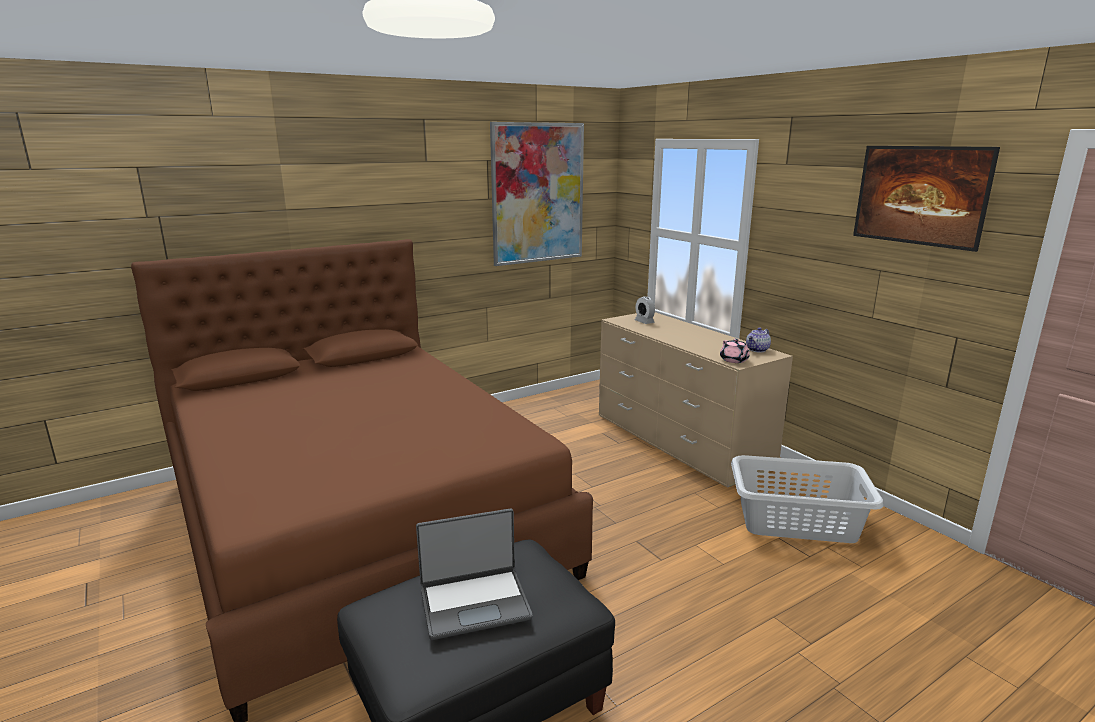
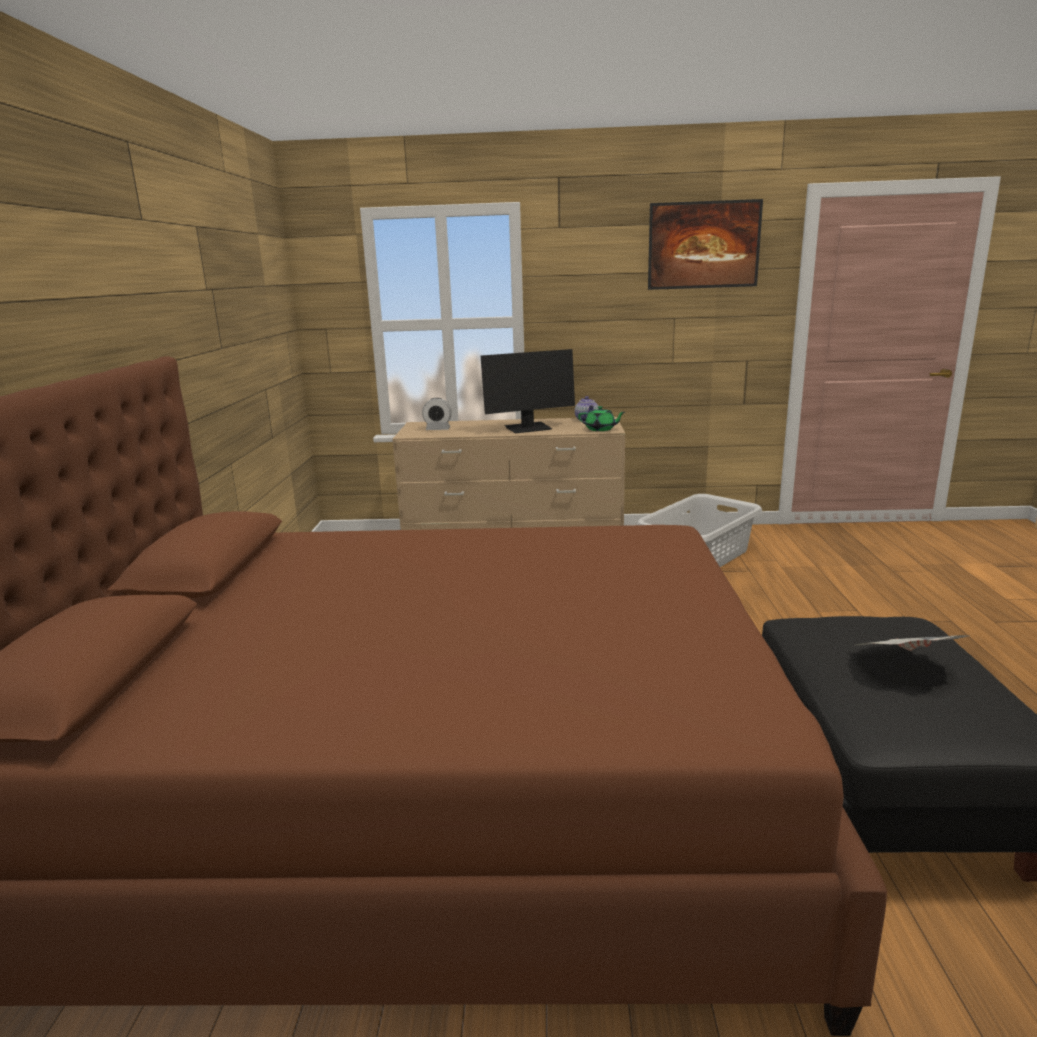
camera: 55 degrees left, 0 degrees up
laptop [416,508,533,640] -> newspaper [857,635,968,651]
picture [490,122,584,266] -> none
pink teapot [720,339,750,363] -> green teapot [578,406,625,431]
none -> monitor [481,349,575,433]

